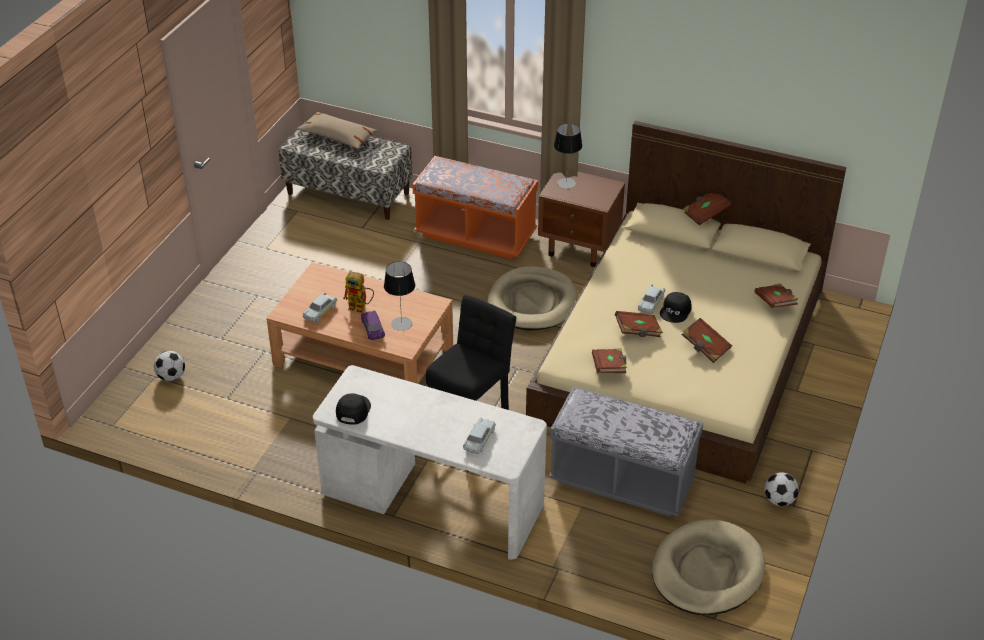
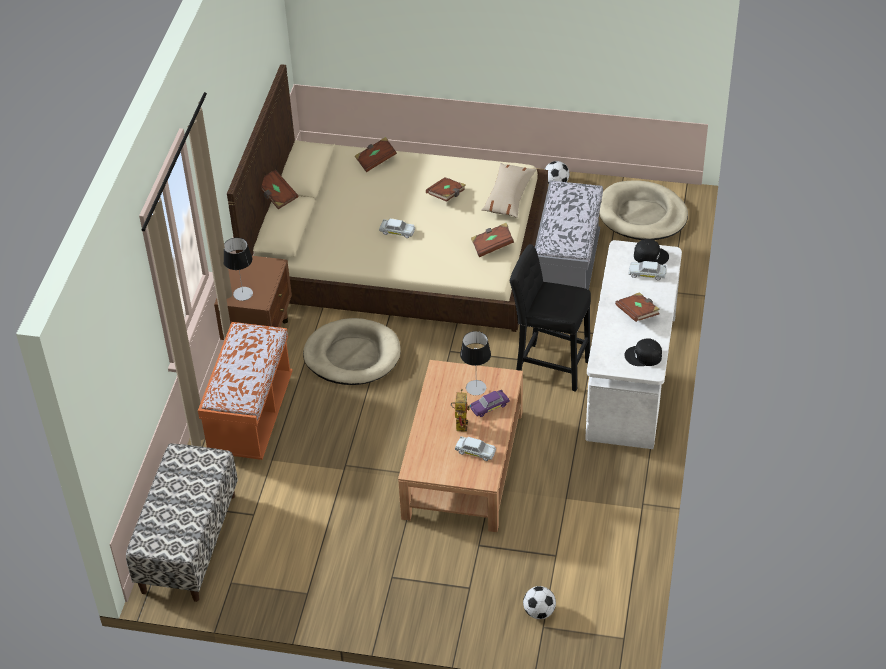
camera: 100 degrees left, 5 degrees up
beige pillow [296,112,378,149] -> beige pillow moved to [481,163,536,218]
brown book [615,311,663,337] -> brown book moved to [615,292,660,322]
black cap [660,292,692,323] -> black cap moved to [634,239,669,265]

